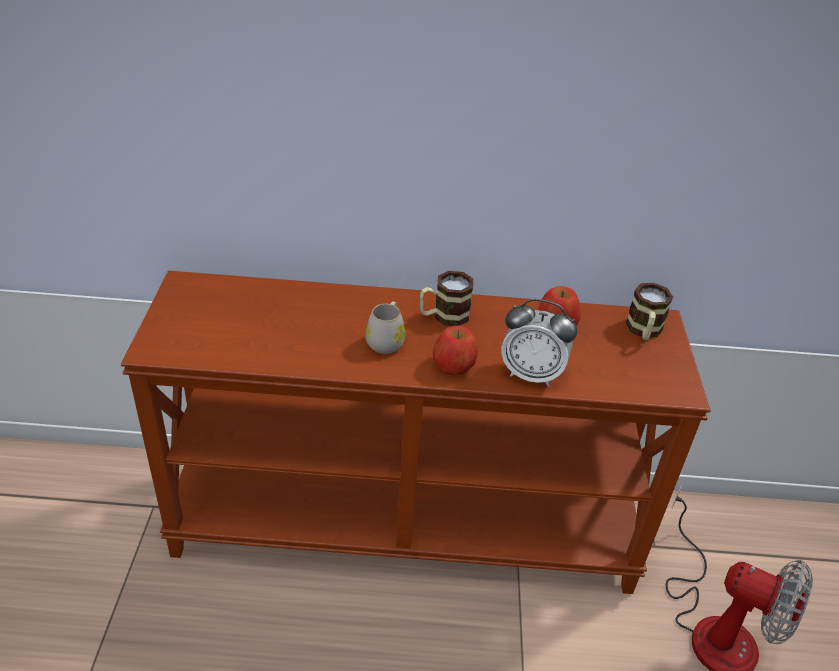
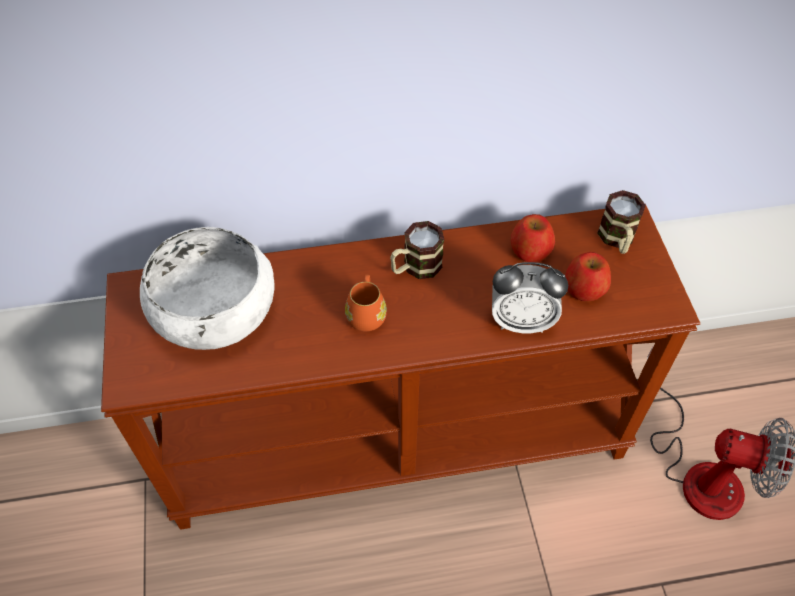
camera: 10 degrees left, 15 degrees up
white mug [365,301,405,354] -> orange mug [345,274,387,331]
apple [433,326,478,376] -> apple moved to [565,252,611,301]
none -> white bowl [140,227,274,350]

